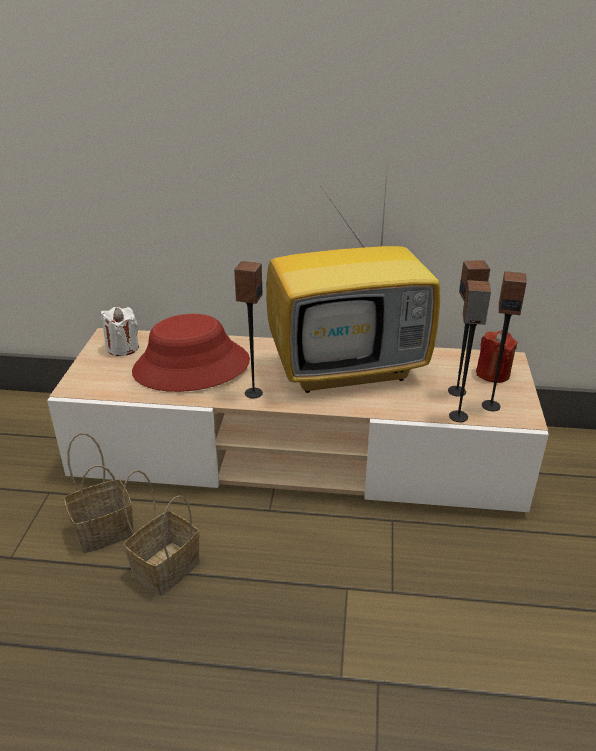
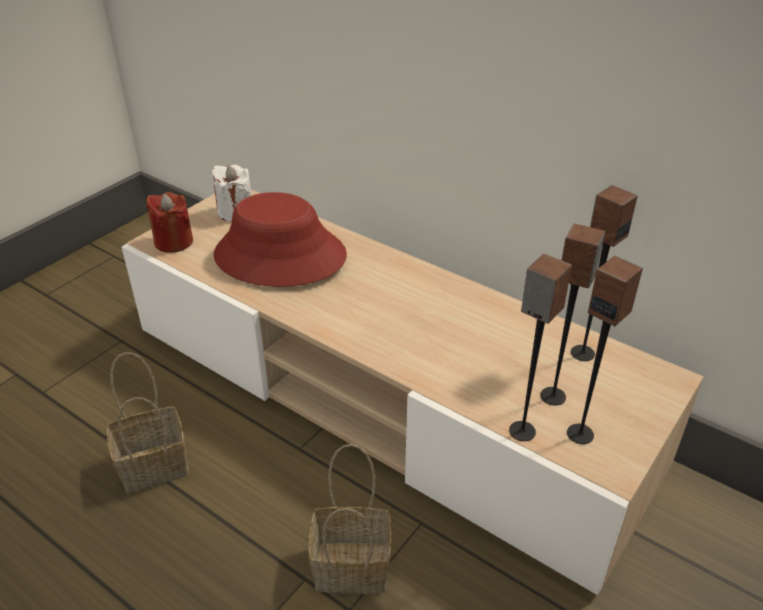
camera: 30 degrees right, 5 degrees up
basket [64,433,134,553] -> basket moved to [309,444,392,594]
speaker [234,261,263,398] -> speaker moved to [571,185,638,361]
television [266,161,440,393] -> none
red candle [476,330,518,383] -> red candle moved to [146,192,193,253]

